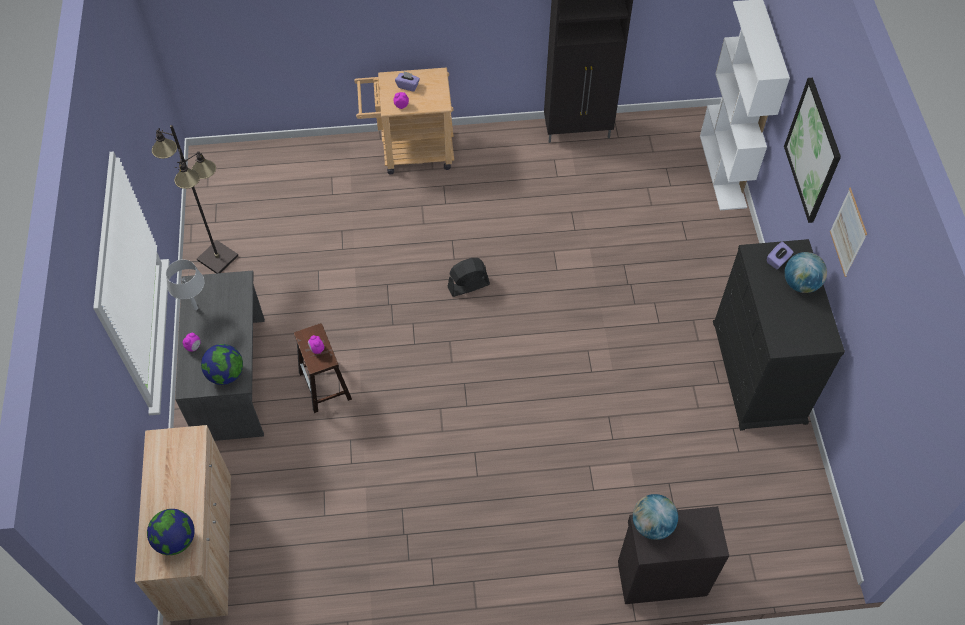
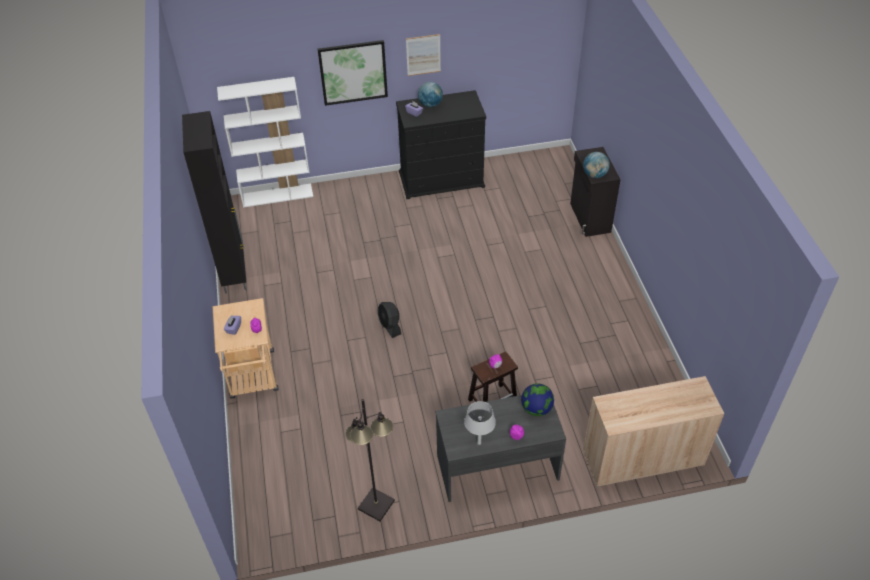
camera: 95 degrees left, 10 degrees down
globe [147,509,195,555] -> none

